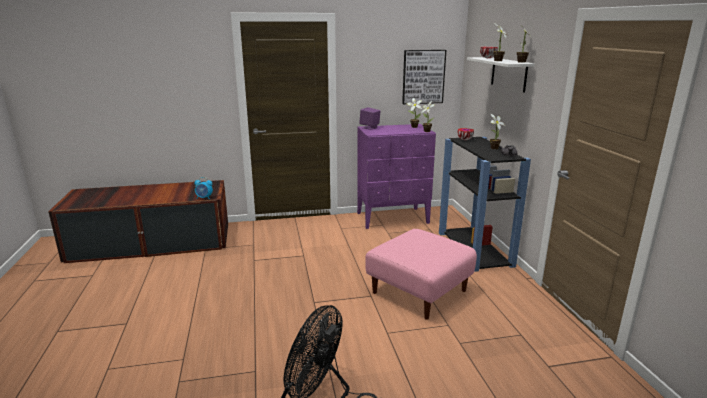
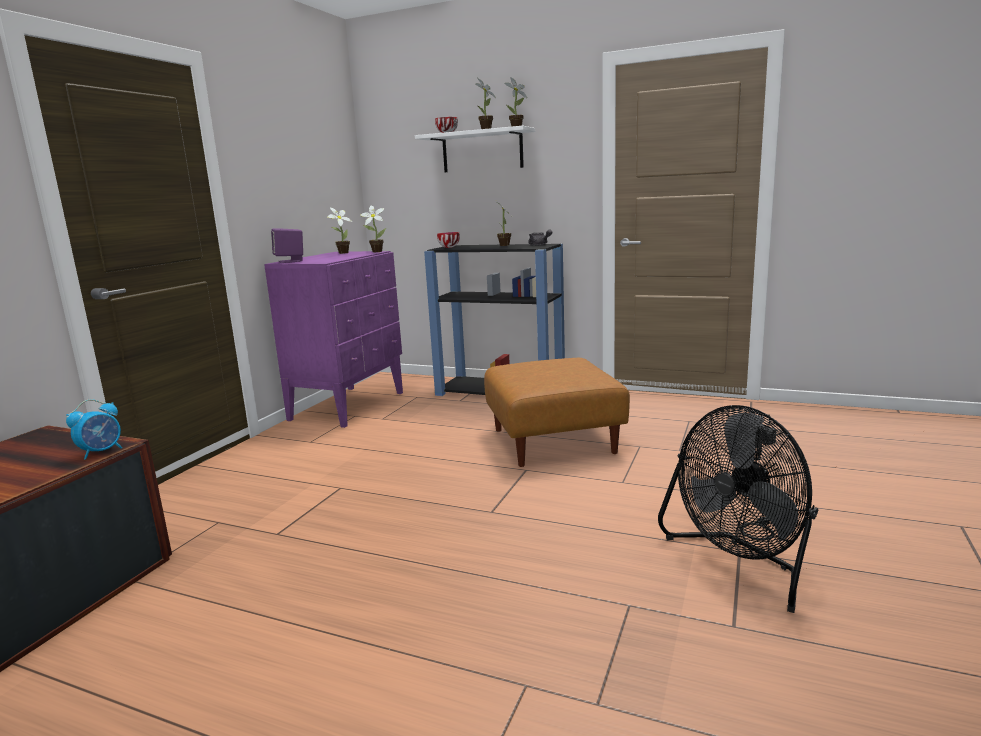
camera: 55 degrees left, 5 degrees down
pink ottoman [365,229,477,320] -> brown ottoman [484,358,630,467]
picture [402,50,446,104] -> none

